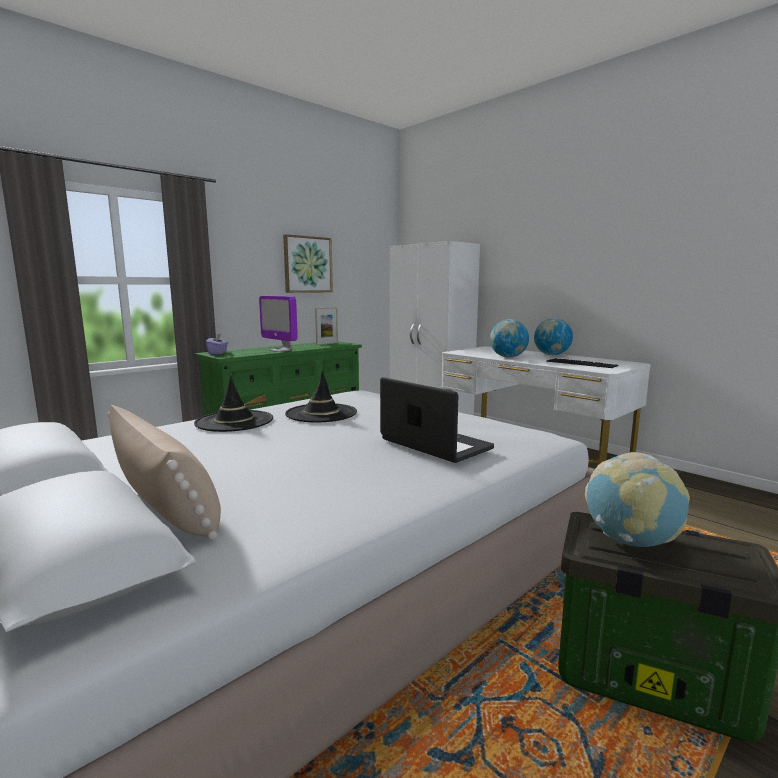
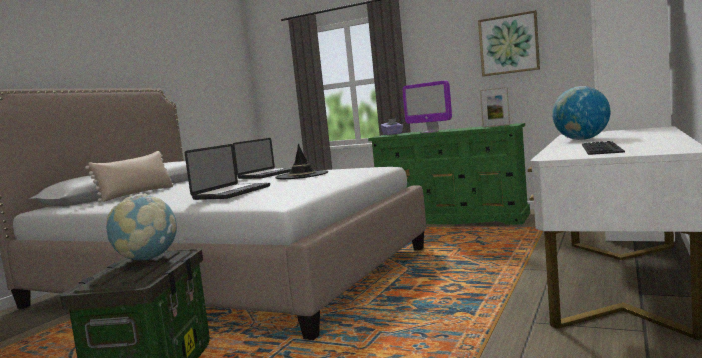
camera: 70 degrees right, 5 degrees down
black hat [194,376,273,432] -> laptop [233,138,291,179]
monitor [259,296,298,352] -> monitor turned 75 degrees counterclockwise [402,81,452,133]
globe [534,318,573,355] -> none

